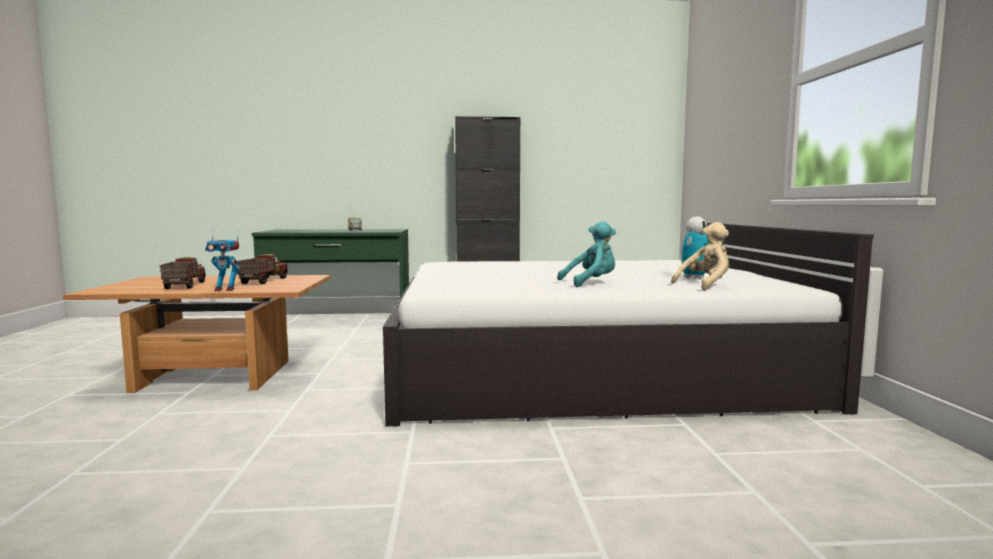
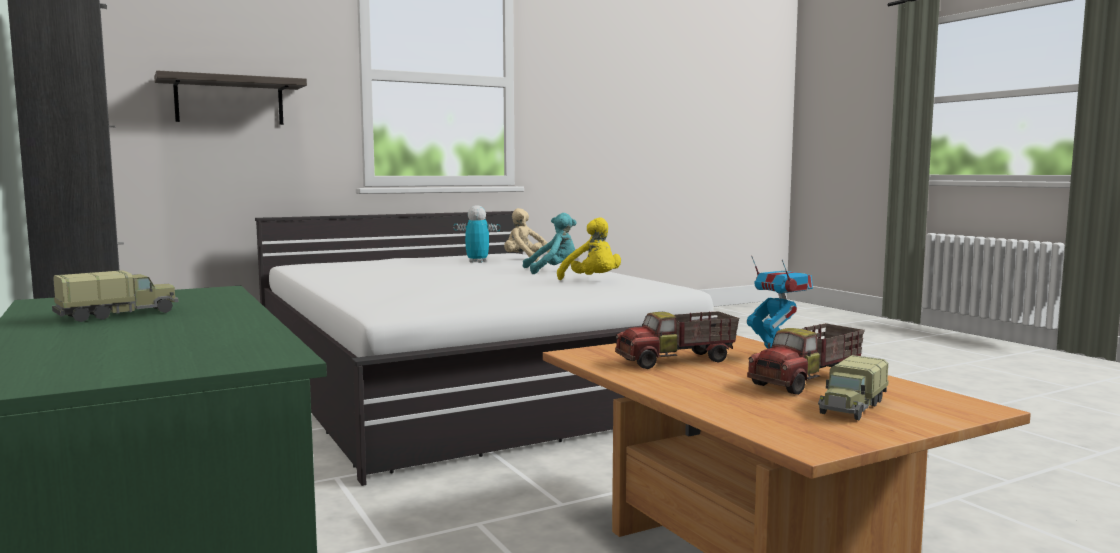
camera: 115 degrees left, 0 degrees up
turquoise plush toy [557,221,616,287] -> turquoise plush toy turned 120 degrees clockwise [523,213,576,274]
none -> shelf [154,70,307,125]
none -> yellow plush toy [557,217,621,280]
none -> toy truck [818,355,888,420]

